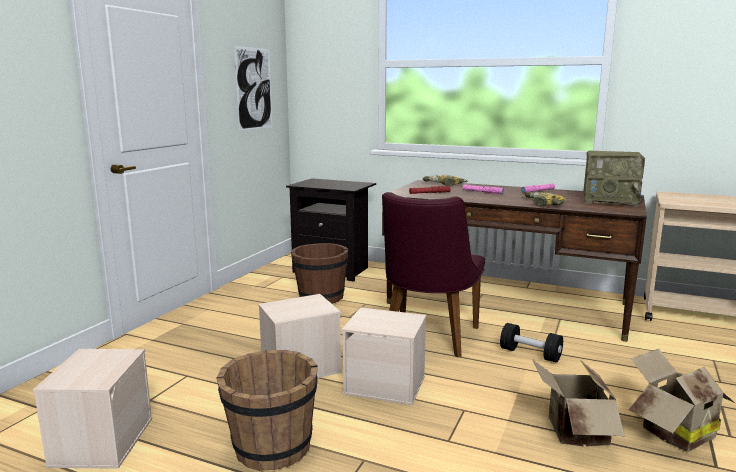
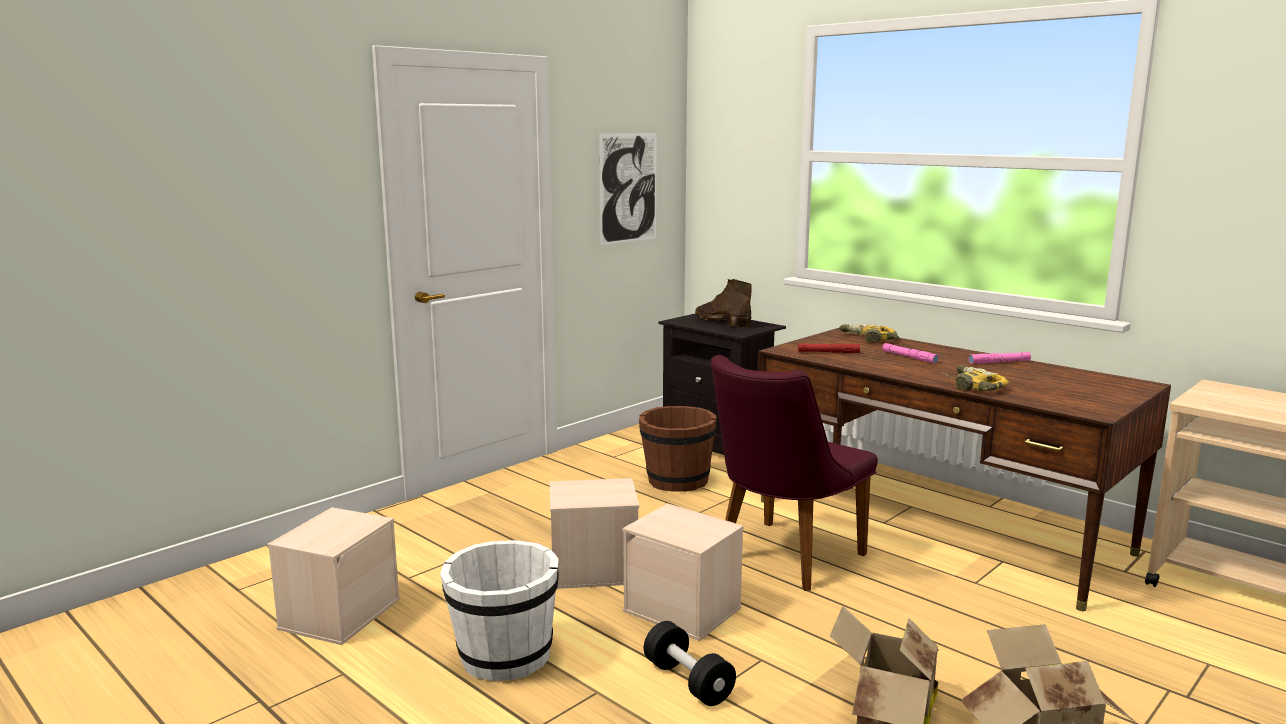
camera: 20 degrees right, 0 degrees up
brown bucket [216,350,318,471] -> white bucket [440,540,559,681]
black dumbbell [500,323,563,363] -> black dumbbell moved to [644,621,736,706]
radio [583,151,645,206] -> none
none -> brown boot [695,279,751,328]

